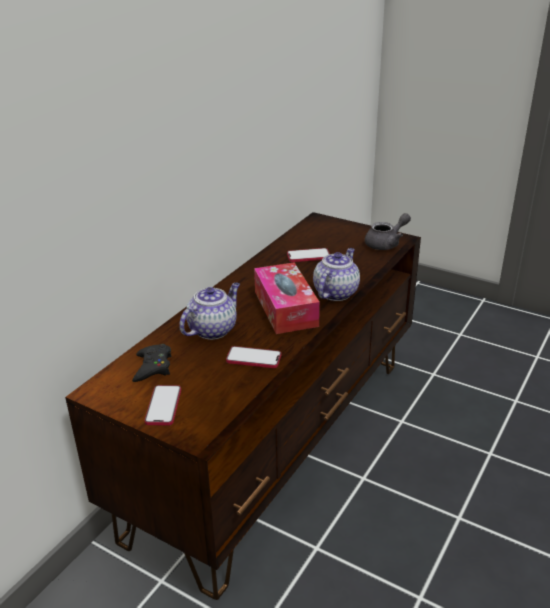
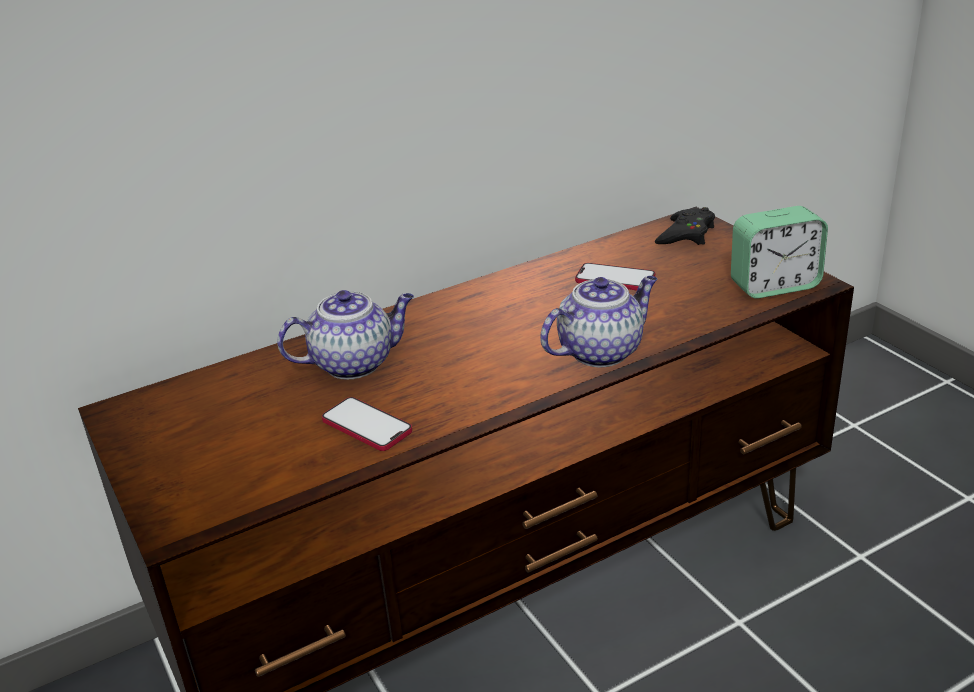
camera: 30 degrees right, 0 degrees up
black game controller [132,344,171,382] -> black game controller moved to [655,207,715,245]
phone [144,385,181,426] -> none
tissue box [254,262,320,334] -> none
grey teapot [365,213,411,250] -> alarm clock [731,206,828,299]

